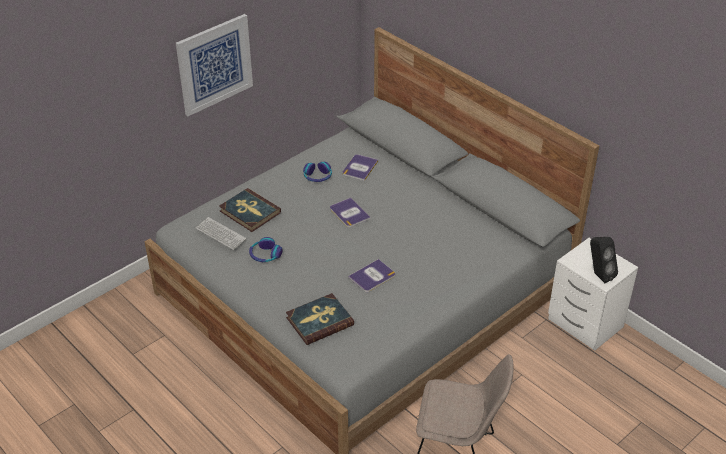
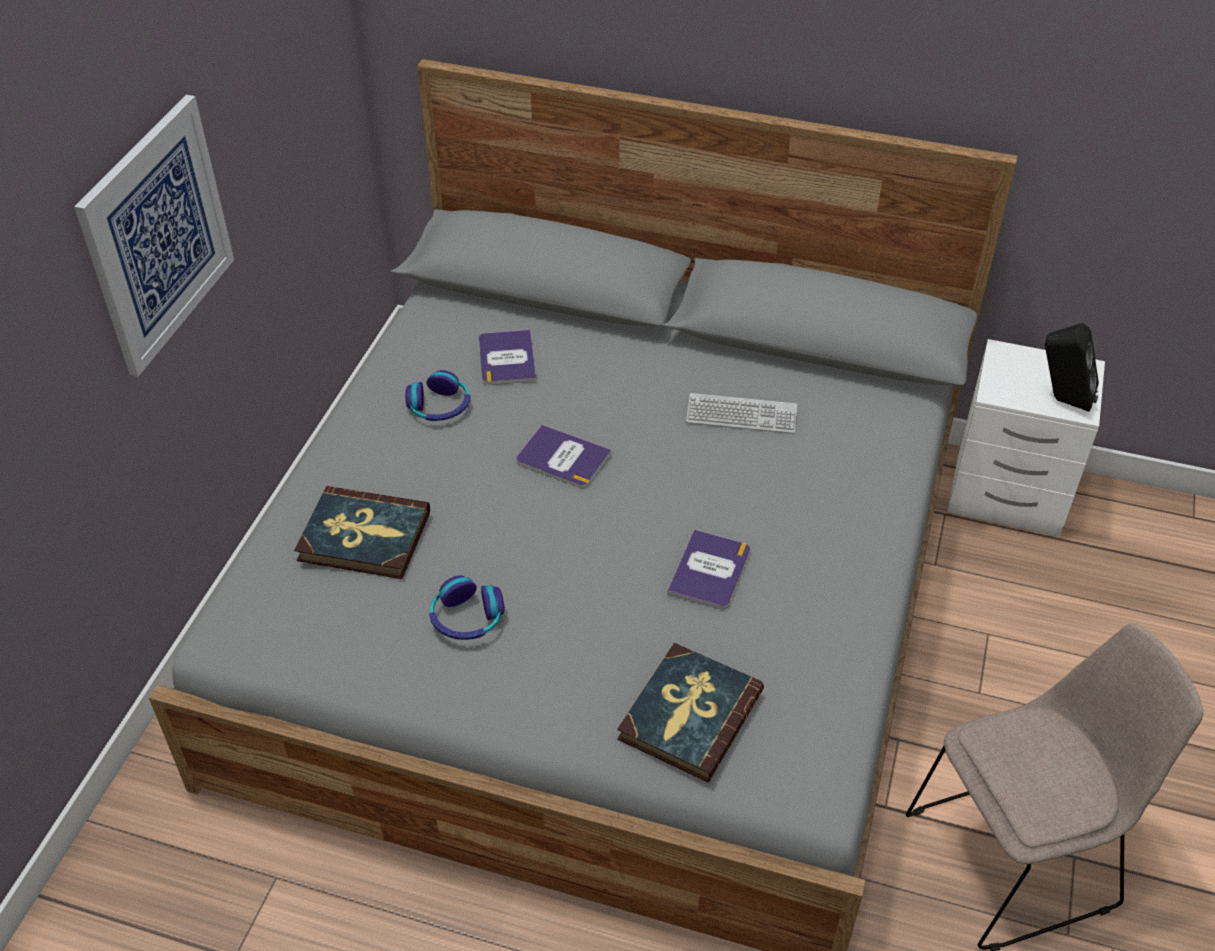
camera: 30 degrees left, 5 degrees up
keyboard [196,217,246,250] -> keyboard moved to [686,393,797,434]

